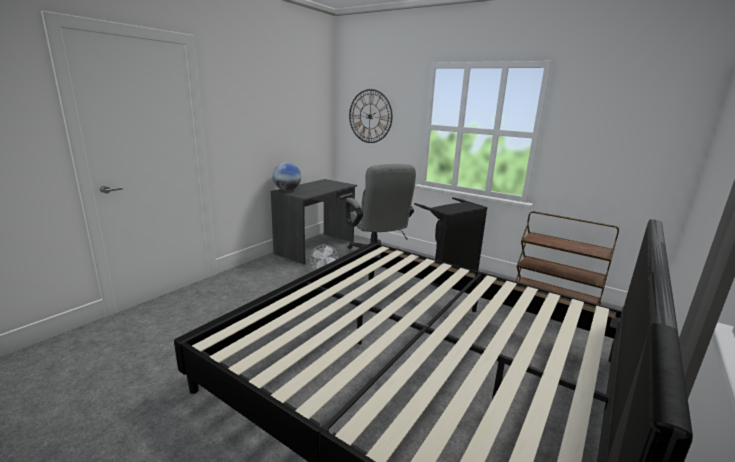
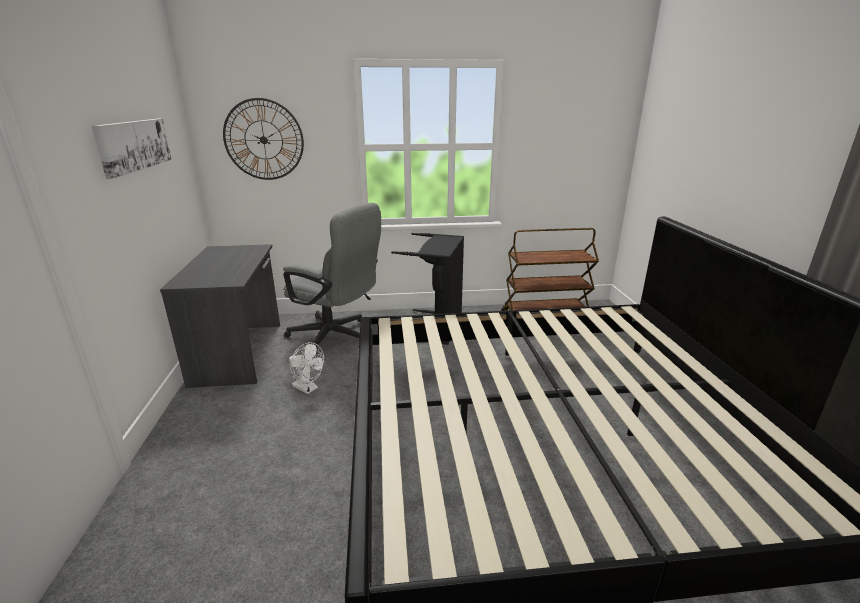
camera: 40 degrees left, 5 degrees up
globe [272,162,301,191] -> none
none -> picture [92,119,172,179]

